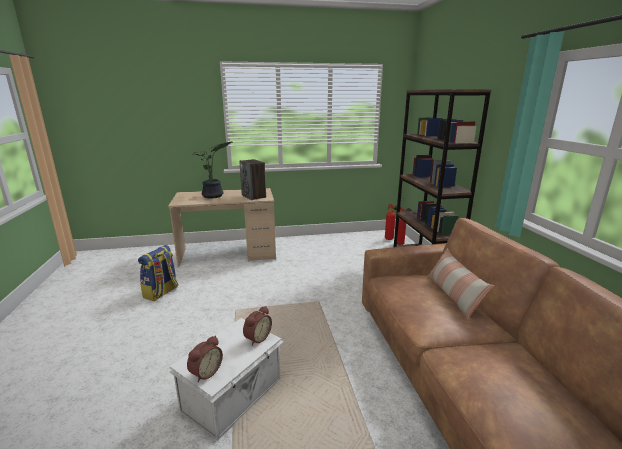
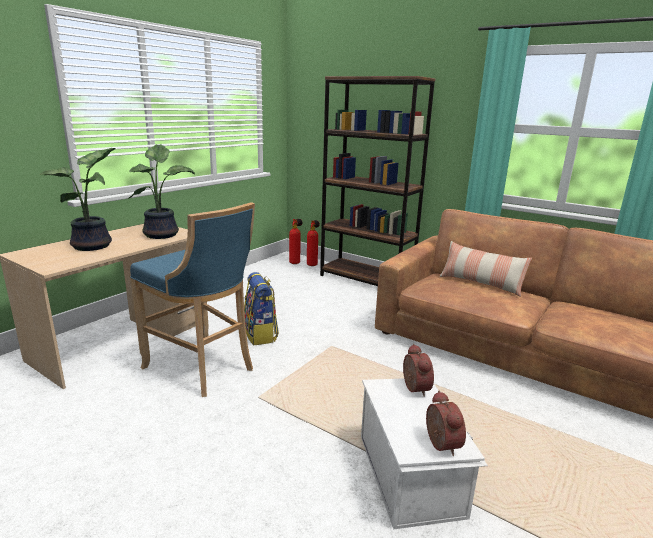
camera: 45 degrees left, 0 degrees up
backpack [138,245,178,301] -> backpack moved to [244,272,279,345]
speaker [239,159,266,200] -> potted plant [128,144,195,239]
none -> blue stool [130,202,255,397]

